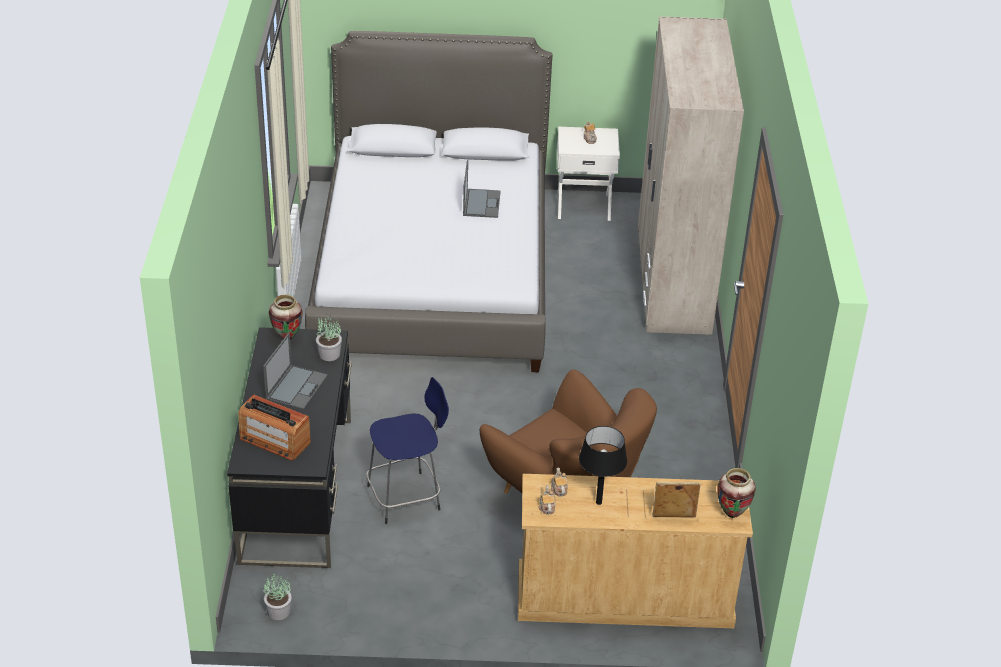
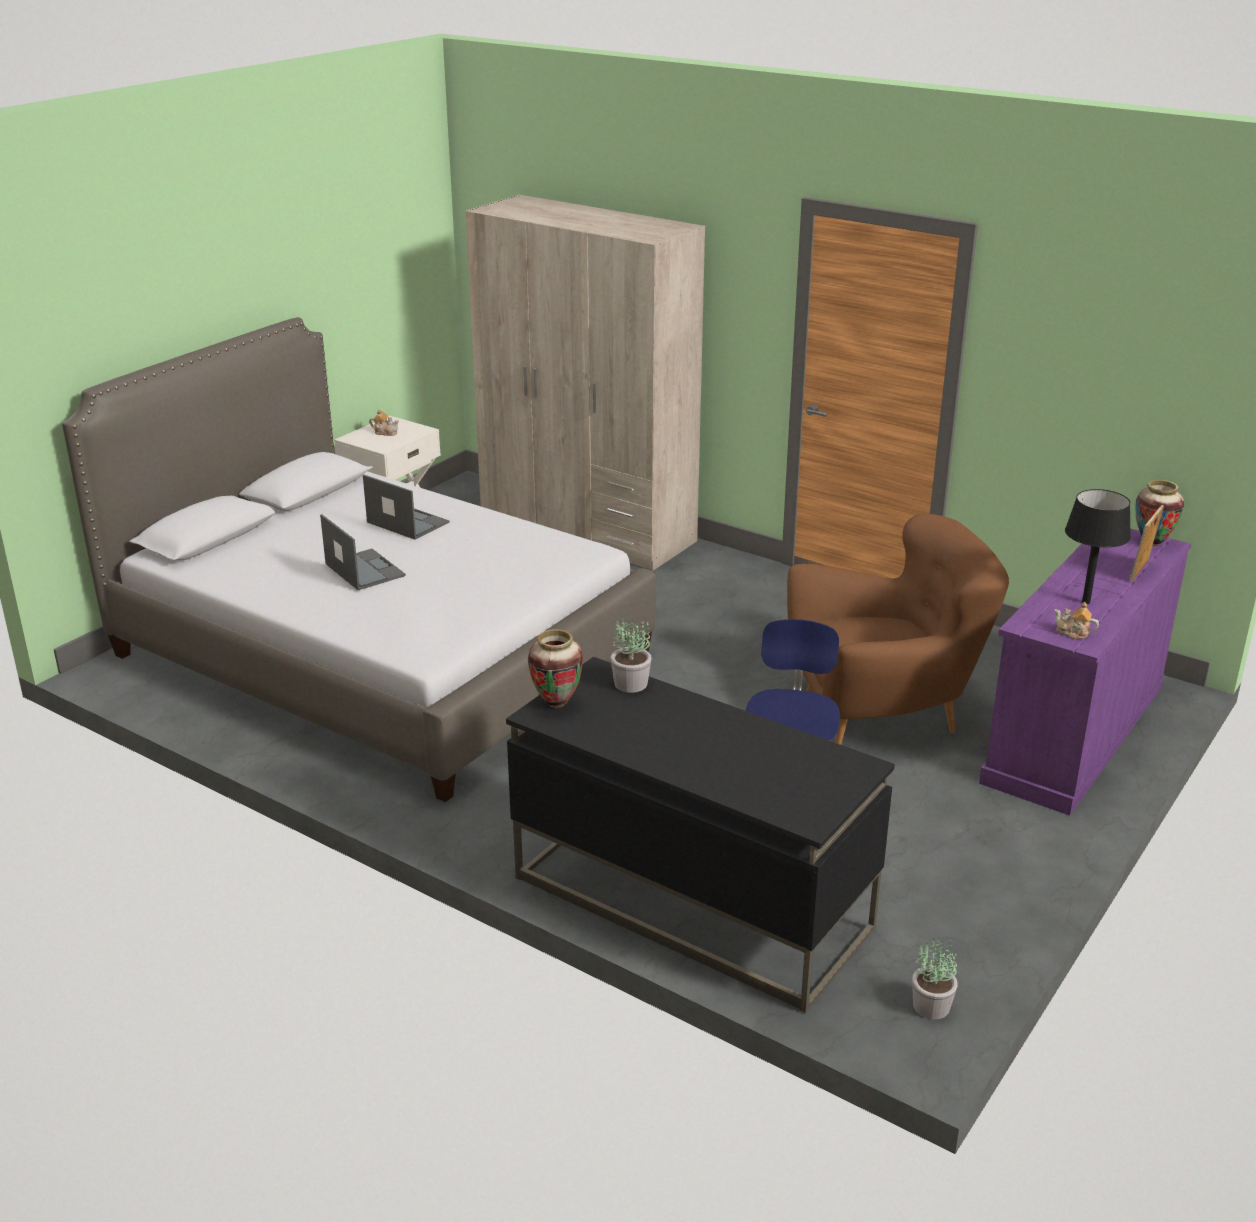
camera: 55 degrees left, 10 degrees down
radio [238,394,311,461] -> none
laptop [263,333,328,410] -> laptop moved to [320,514,406,590]
beige dresser [518,474,753,628] -> purple dresser [979,529,1191,816]
teapot [551,467,568,496] -> none

